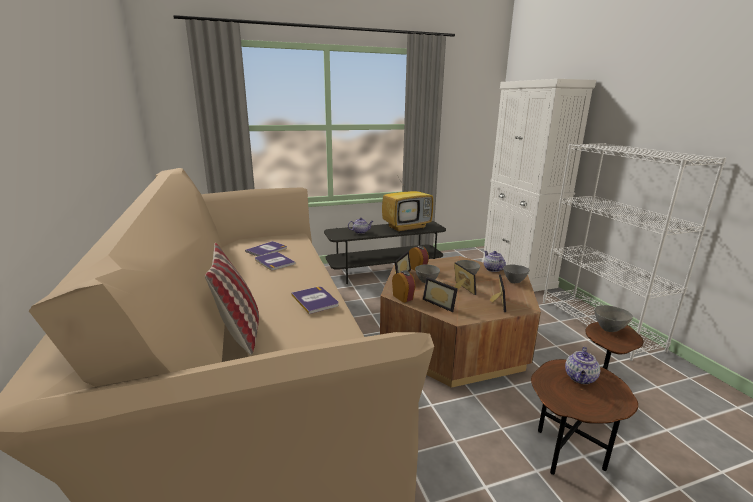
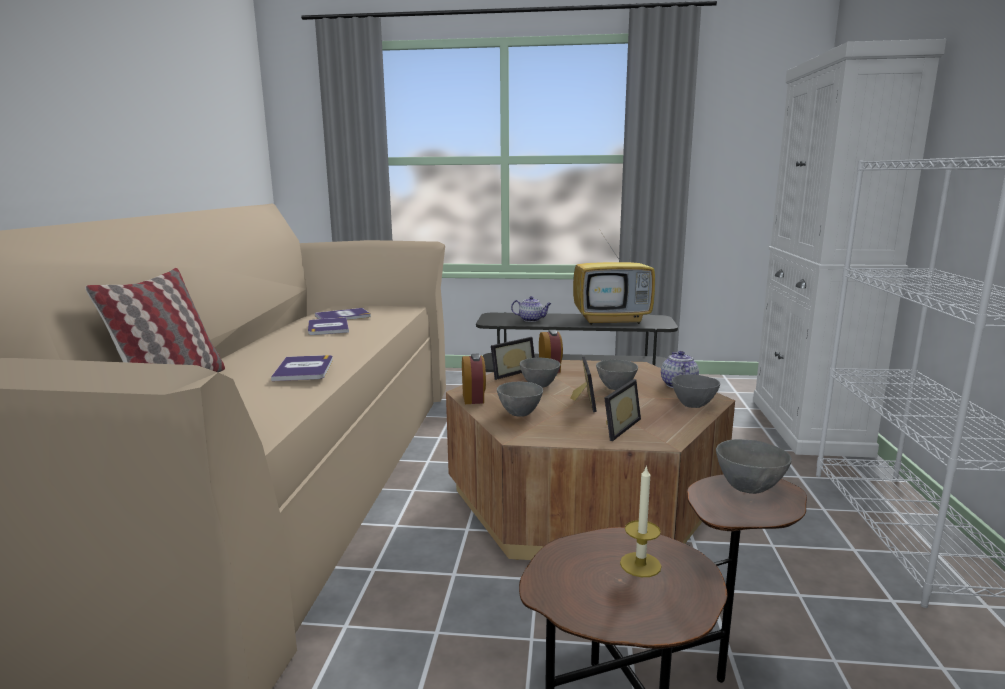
camera: 25 degrees right, 5 degrees down
picture frame [423,277,458,312] -> grey bowl [497,382,543,417]
teapot [565,347,600,384] -> candle [620,465,661,577]

